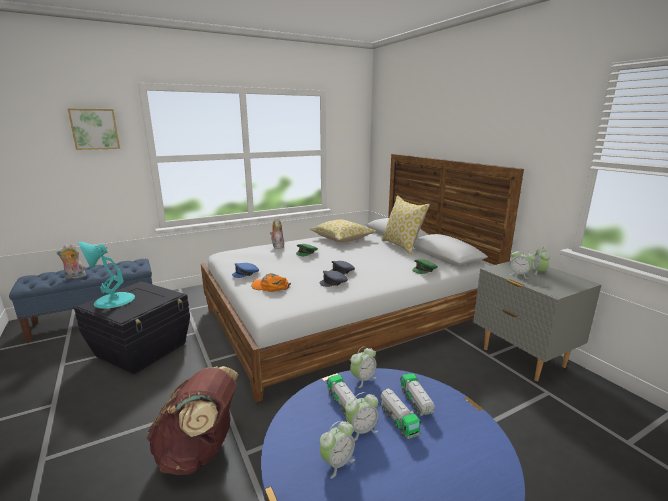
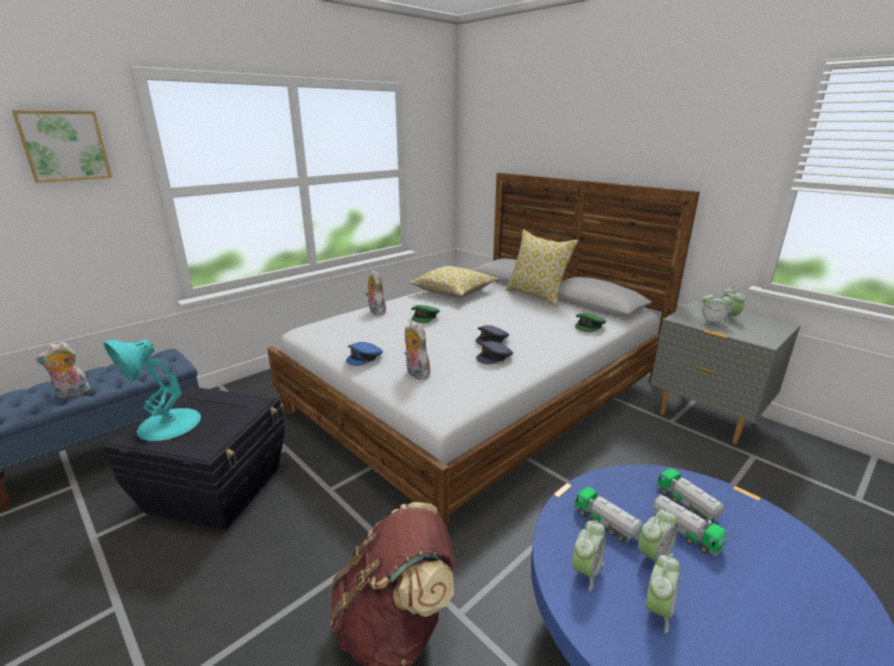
camera: 15 degrees left, 5 degrees up
orange cap [251,273,291,292] -> plush toy [404,321,430,380]
alarm clock [350,346,377,388] -> alarm clock moved to [572,520,606,591]

